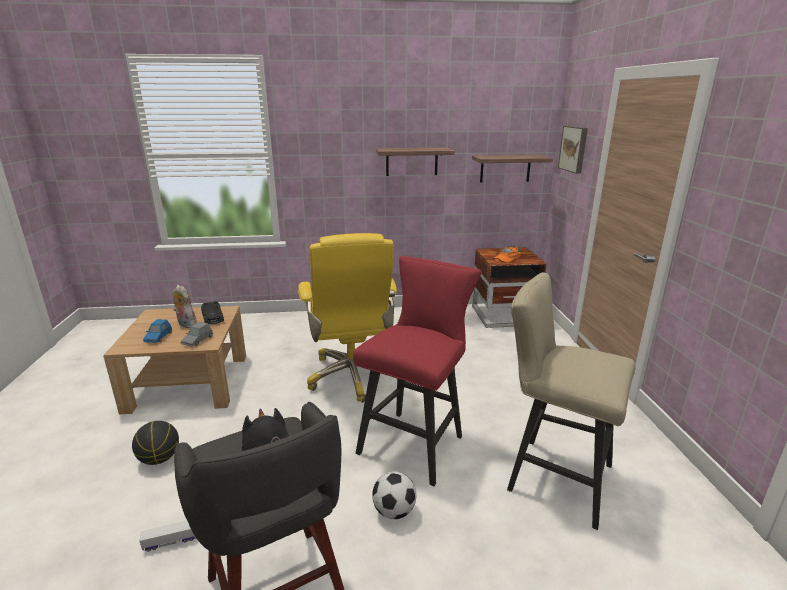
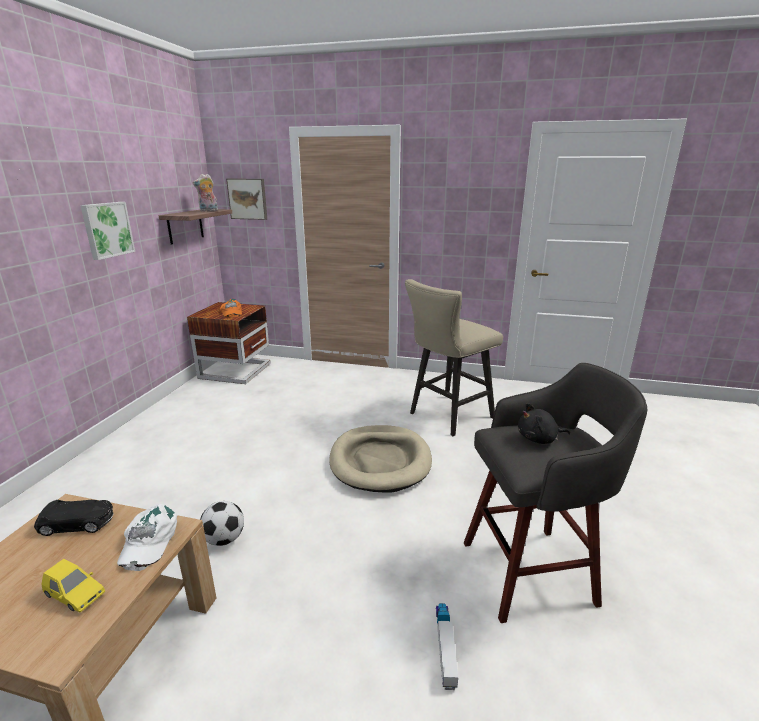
camera: 70 degrees left, 0 degrees up
basketball [132,421,179,465] -> none
blue toy car [143,319,172,343] -> yellow toy car [41,559,105,612]
plush toy [173,285,197,328] -> plush toy moved to [193,174,218,212]
grey toy car [181,322,213,347] -> white cap [117,504,177,571]
yellow office chair [298,233,397,403] -> none
red stool [353,256,482,486] -> beige dog bed [329,425,432,493]
football [372,471,416,519] -> football moved to [200,501,244,546]
shelf [376,147,455,176] -> picture [80,202,135,260]

